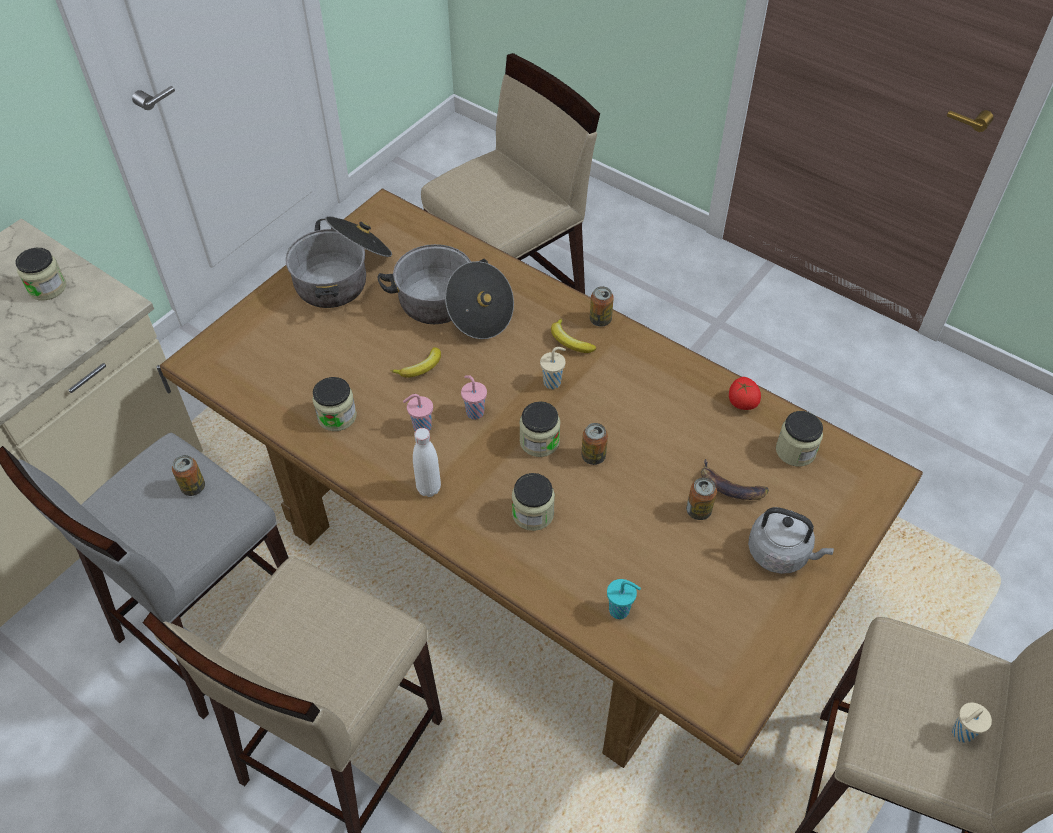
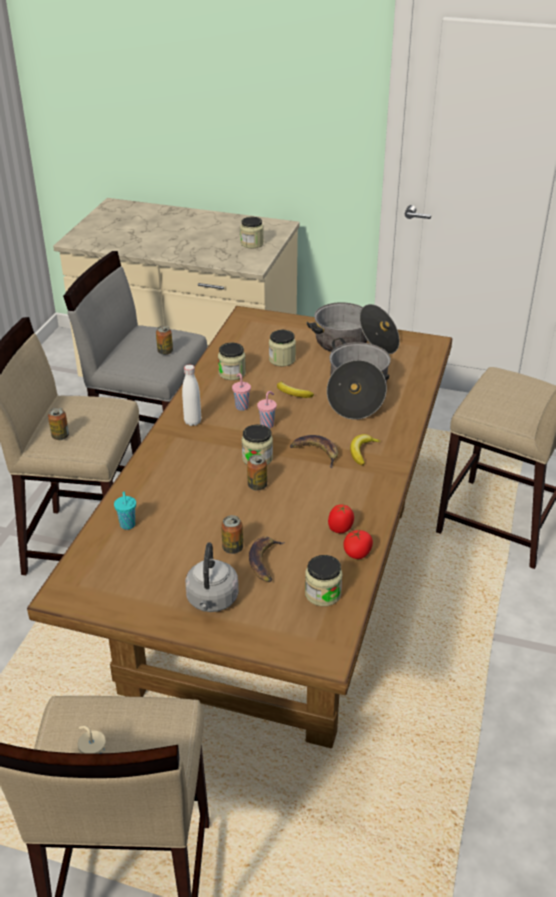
camera: 70 degrees right, 15 degrees down
jar [512,473,555,531] -> jar moved to [269,330,296,366]
beige cup [540,347,566,389] -> banana [290,435,338,468]
can [590,286,614,327] -> can moved to [48,407,69,440]
none -> tomato [328,504,354,533]

